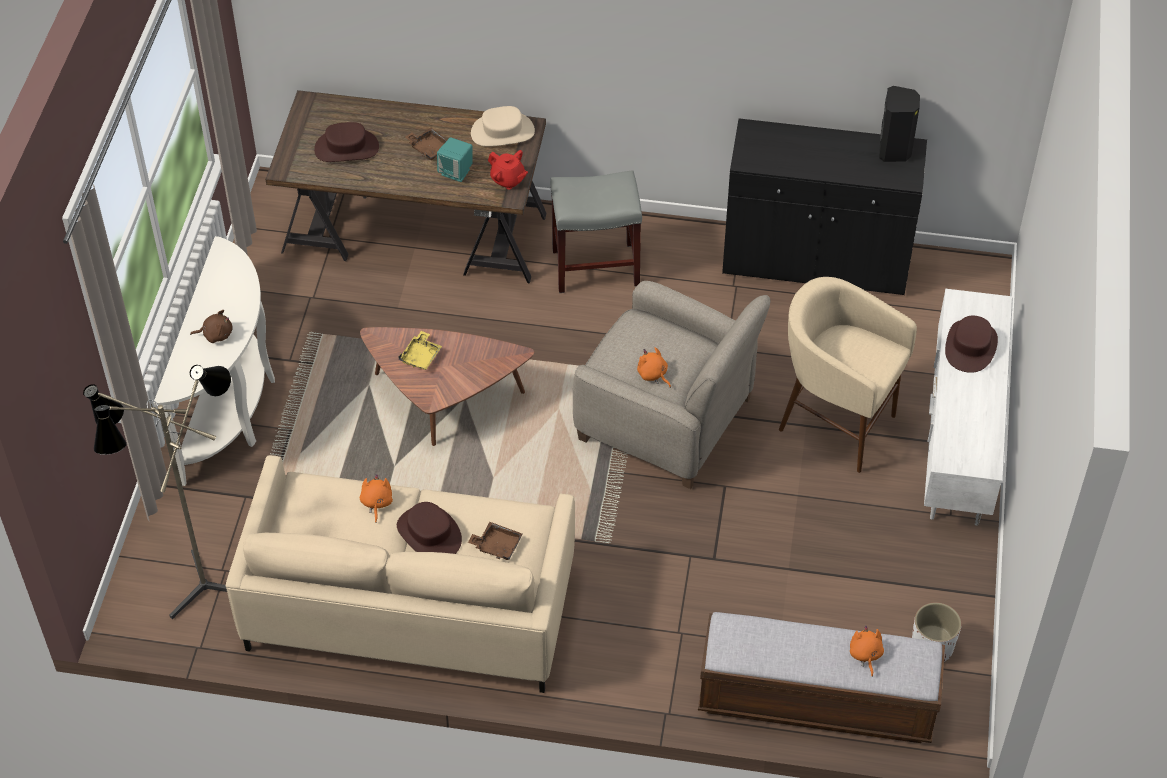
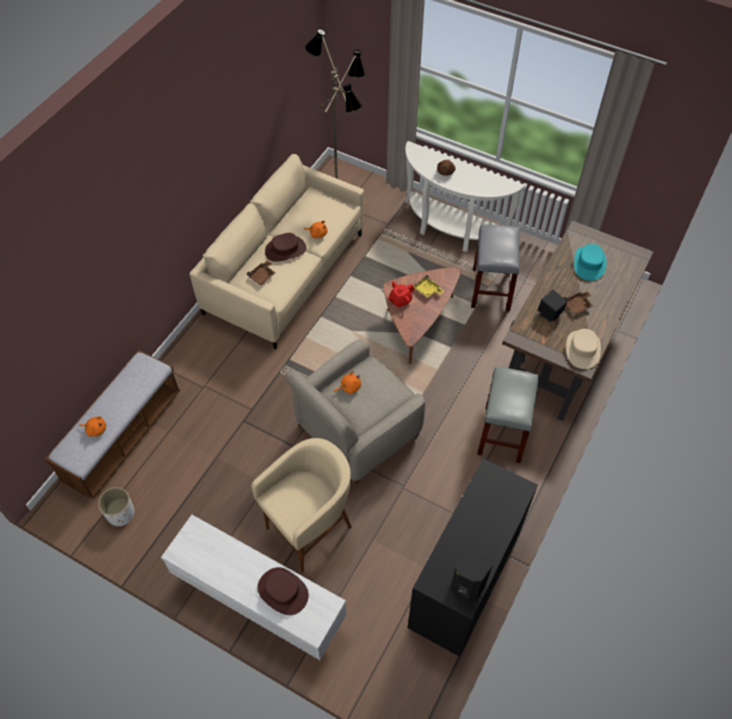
camera: 110 degrees right, 5 degrees up
brown hat [314,122,379,162] -> turquoise hat [574,244,607,281]
turquoise speaker [437,137,473,182] -> black speaker [537,290,567,322]
red teapot [488,150,528,190] -> red teapot moved to [387,281,415,308]
none -> grey stool [471,224,520,311]

